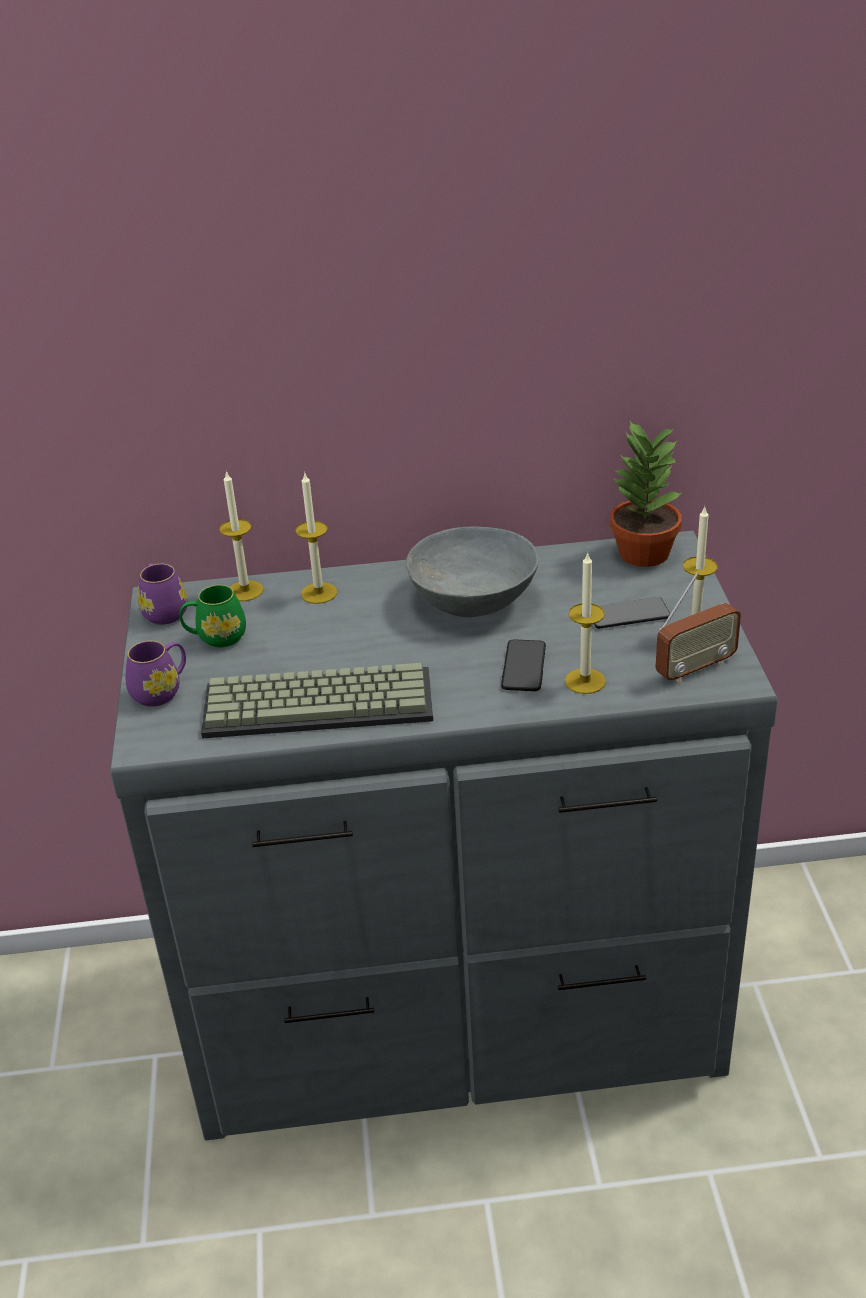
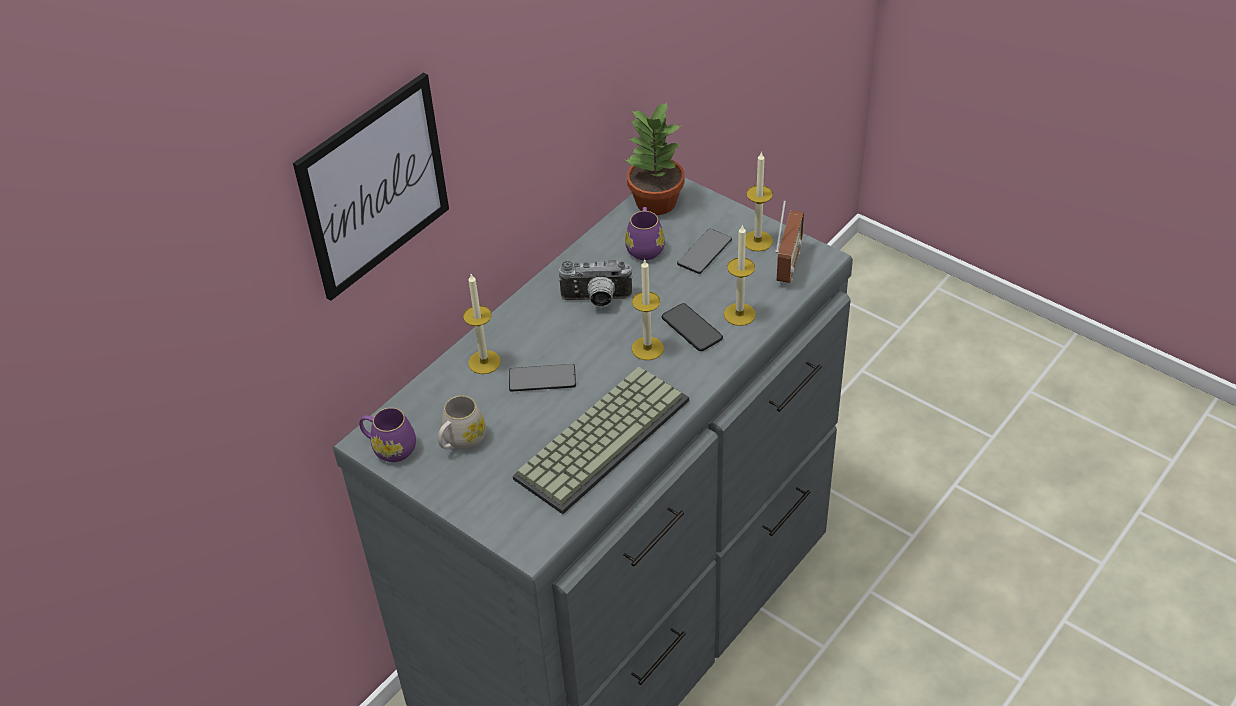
camera: 45 degrees left, 10 degrees up
purple mug [126,641,186,707] -> purple mug moved to [625,207,665,260]
green mug [180,585,246,647] -> white mug [438,395,486,450]
candle [219,471,263,601] -> candle moved to [632,260,664,360]
grey bowl [406,526,539,617] -> camera [558,260,633,307]
none -> picture [293,72,449,301]
none -> phone [509,364,576,392]

